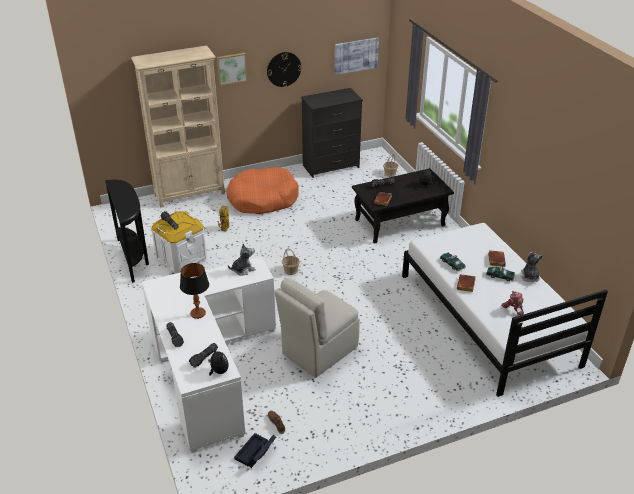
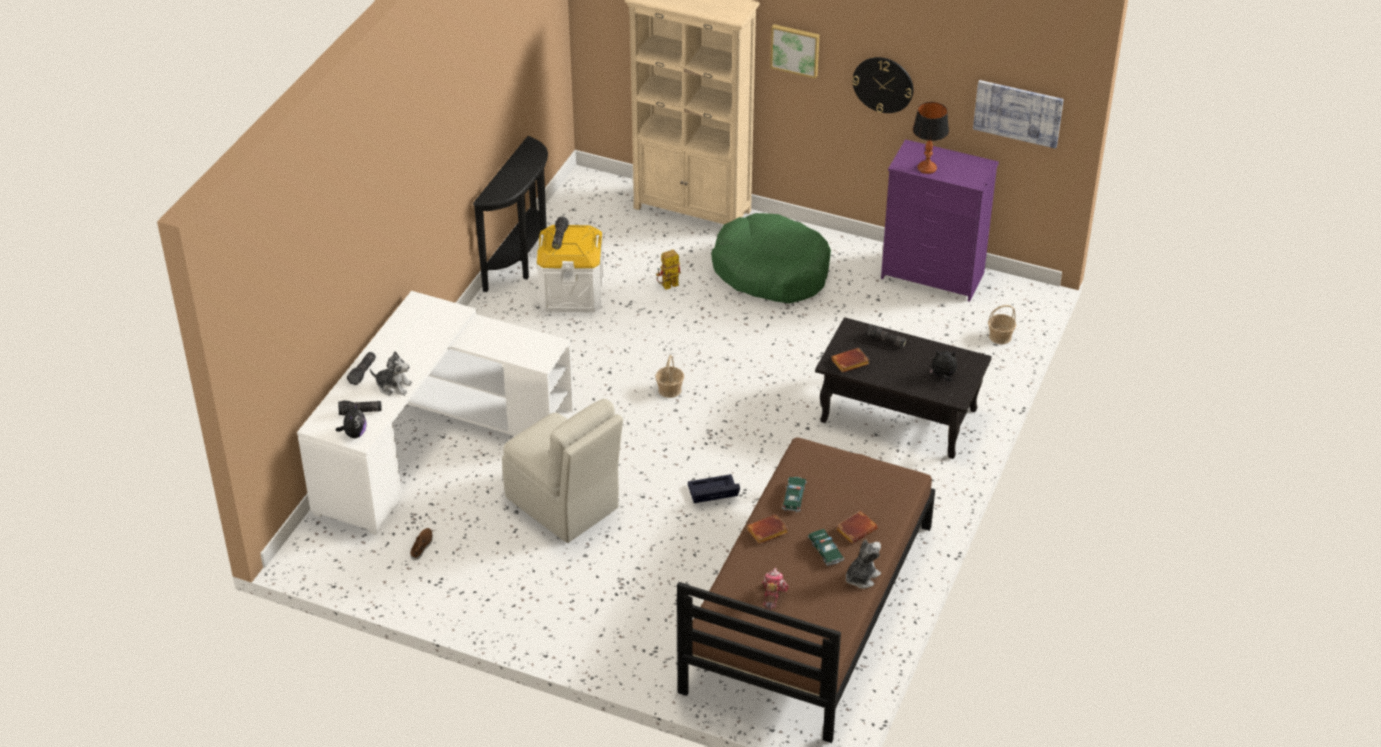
camera: 45 degrees right, 5 degrees up
table lamp [180,263,209,319] -> table lamp moved to [913,102,949,174]
orange dog bed [227,167,299,214] -> green dog bed [711,213,831,304]
plush toy [228,244,256,276] -> plush toy moved to [370,351,412,396]
black storage box [234,433,276,468] -> black storage box moved to [688,474,740,503]
beige chair [274,278,360,378] -> beige chair turned 135 degrees counterclockwise [502,399,623,543]
black dresser [301,88,363,178] -> purple dresser [881,139,999,302]
white bed [402,223,608,397] -> brown bed [677,437,935,743]

